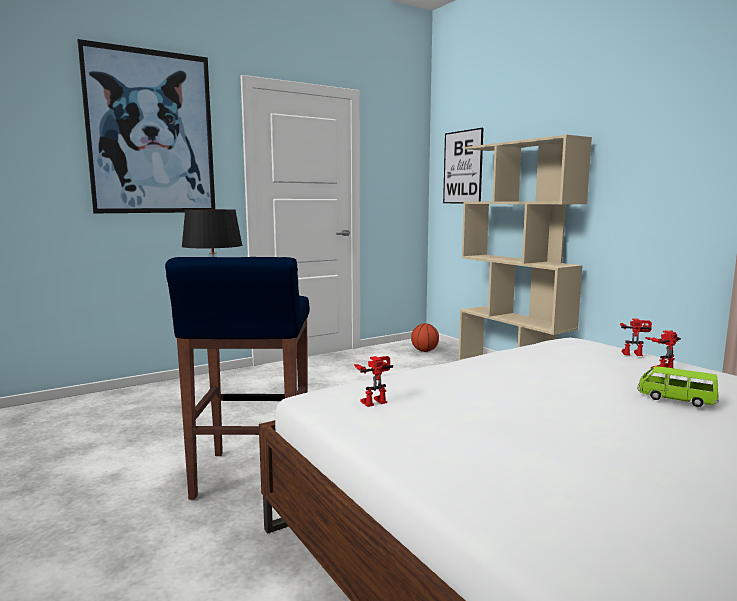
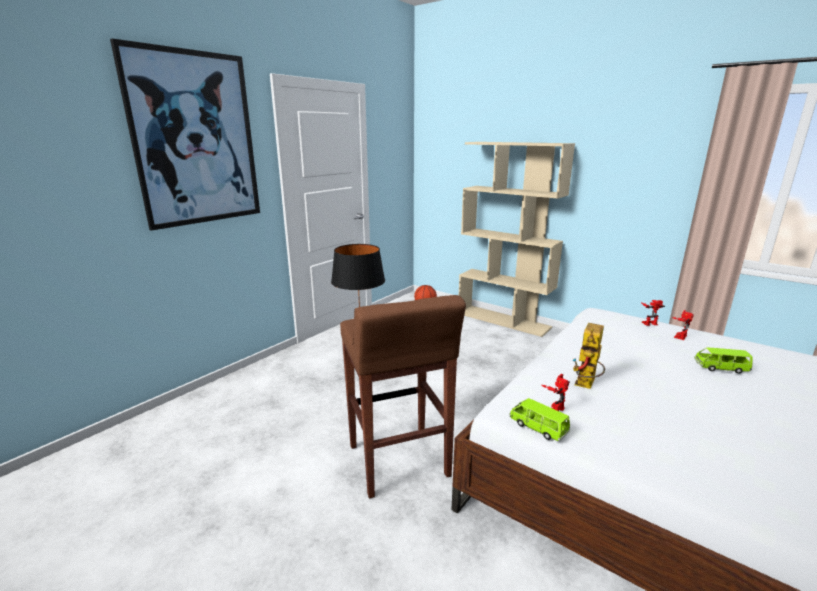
camera: 20 degrees left, 10 degrees up
blue stool [165,257,310,500] -> brown stool [340,295,466,499]
picture [443,128,483,203] -> none
none -> green toy car [509,398,570,441]
none -> toy robot [572,323,605,389]

